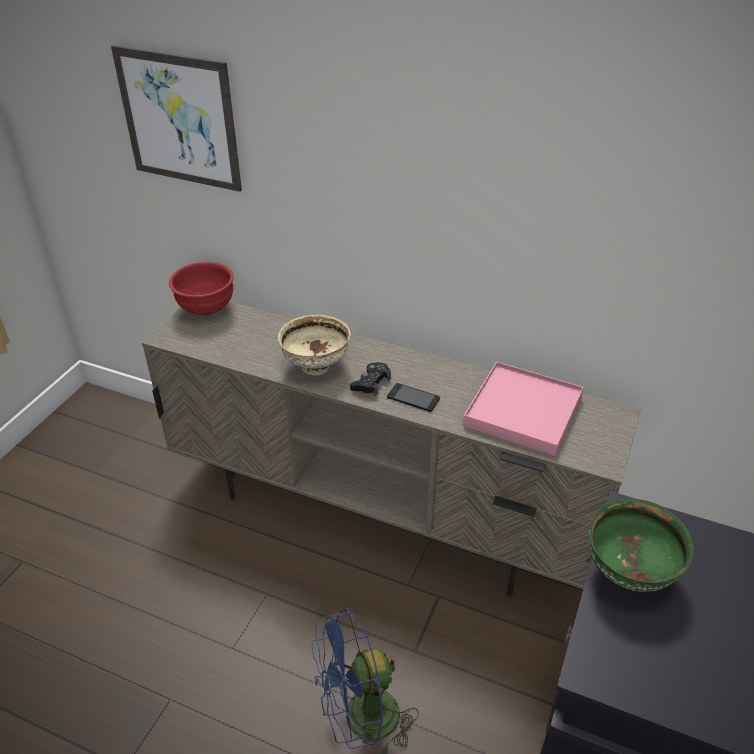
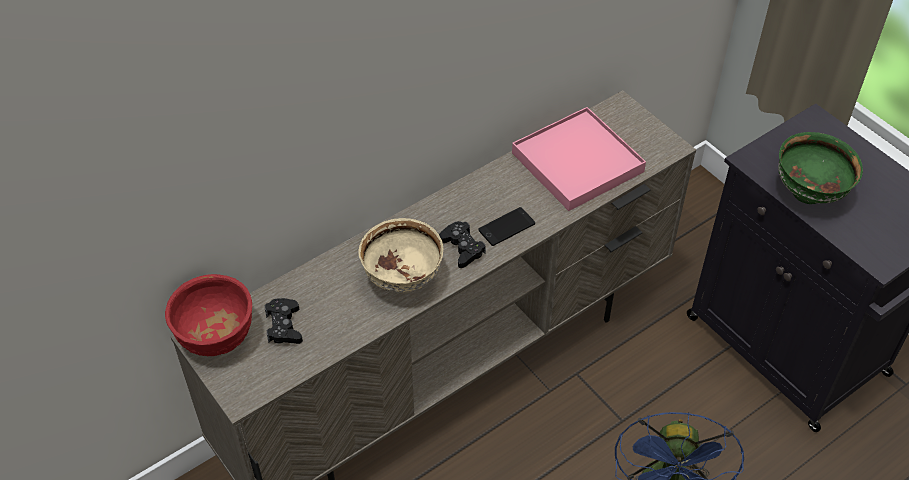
camera: 60 degrees left, 10 degrees up
picture [111,45,242,192] -> none
none -> black game controller [265,298,303,344]

